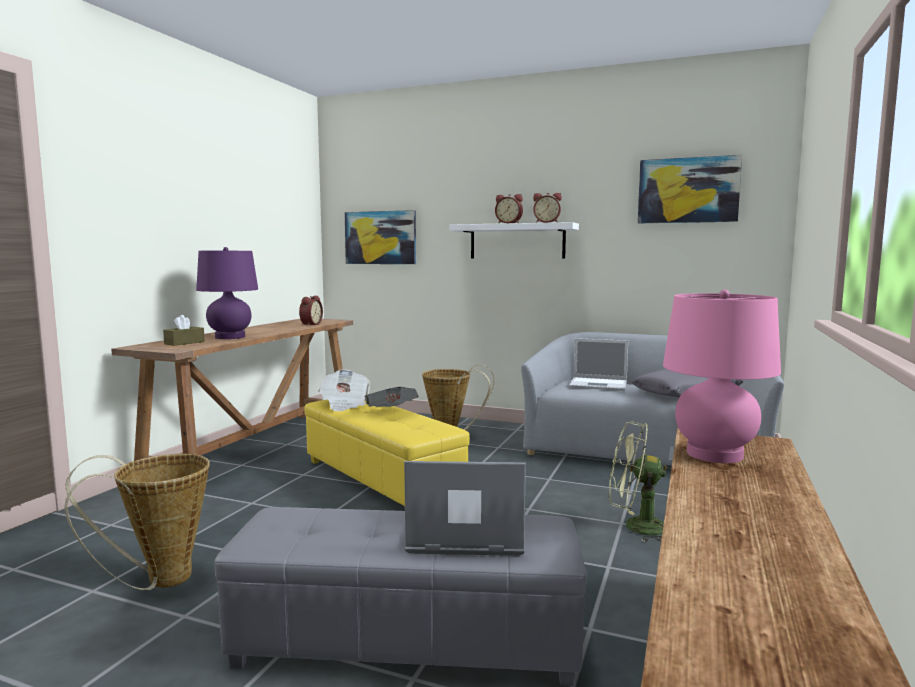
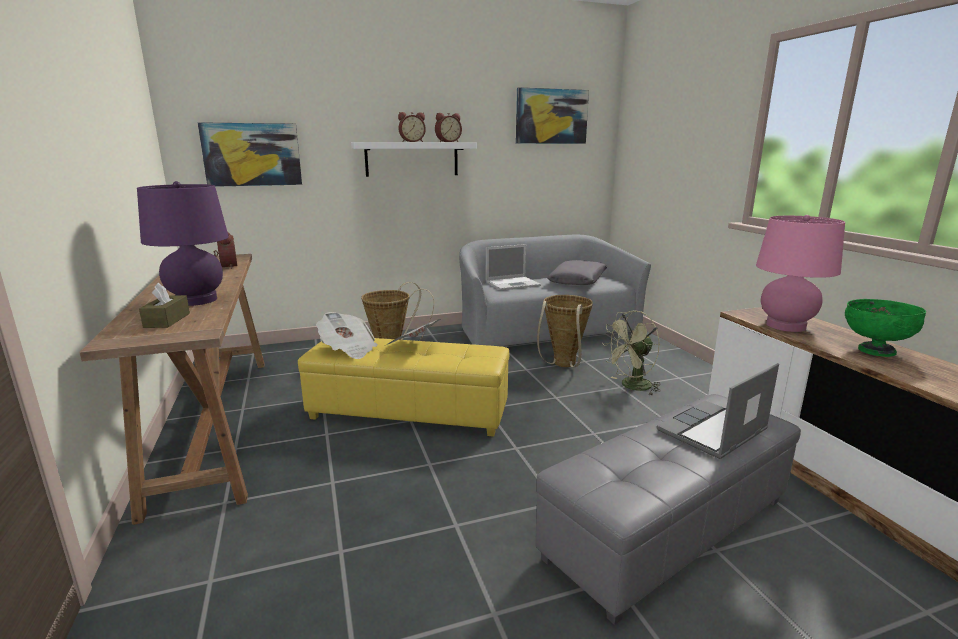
camera: 40 degrees left, 10 degrees up
basket [64,454,210,590] -> basket moved to [537,295,593,367]
none -> green bowl [845,299,926,357]

